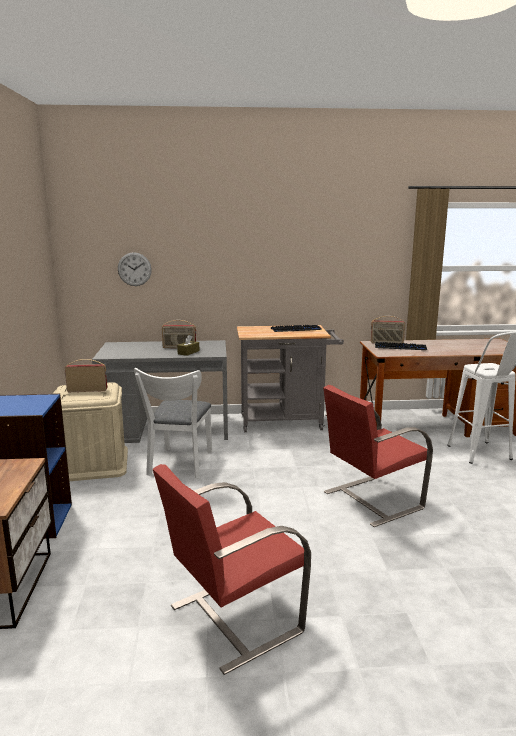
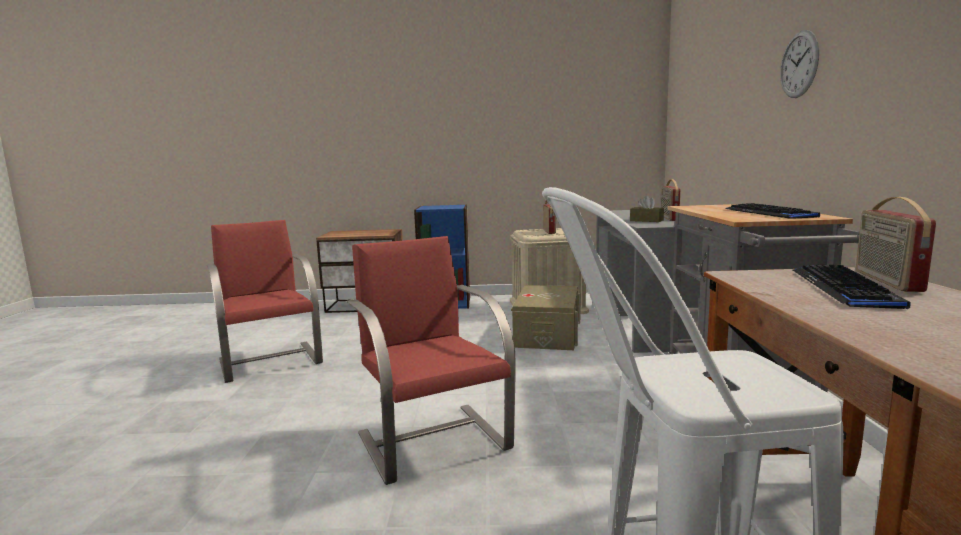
camera: 95 degrees right, 5 degrees down
wall clock [118,252,152,286] -> wall clock moved to [780,30,819,98]
white chair [134,368,212,479] -> beige storage box [511,285,581,350]

